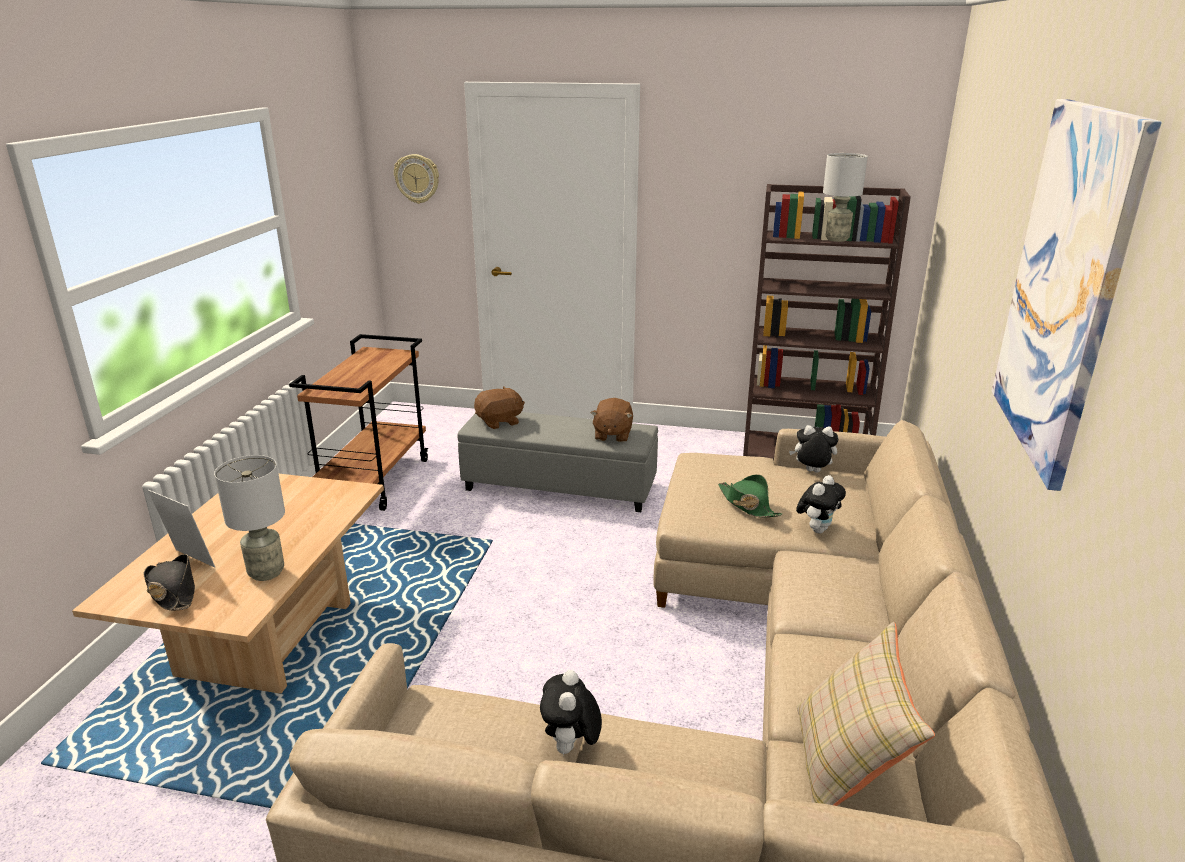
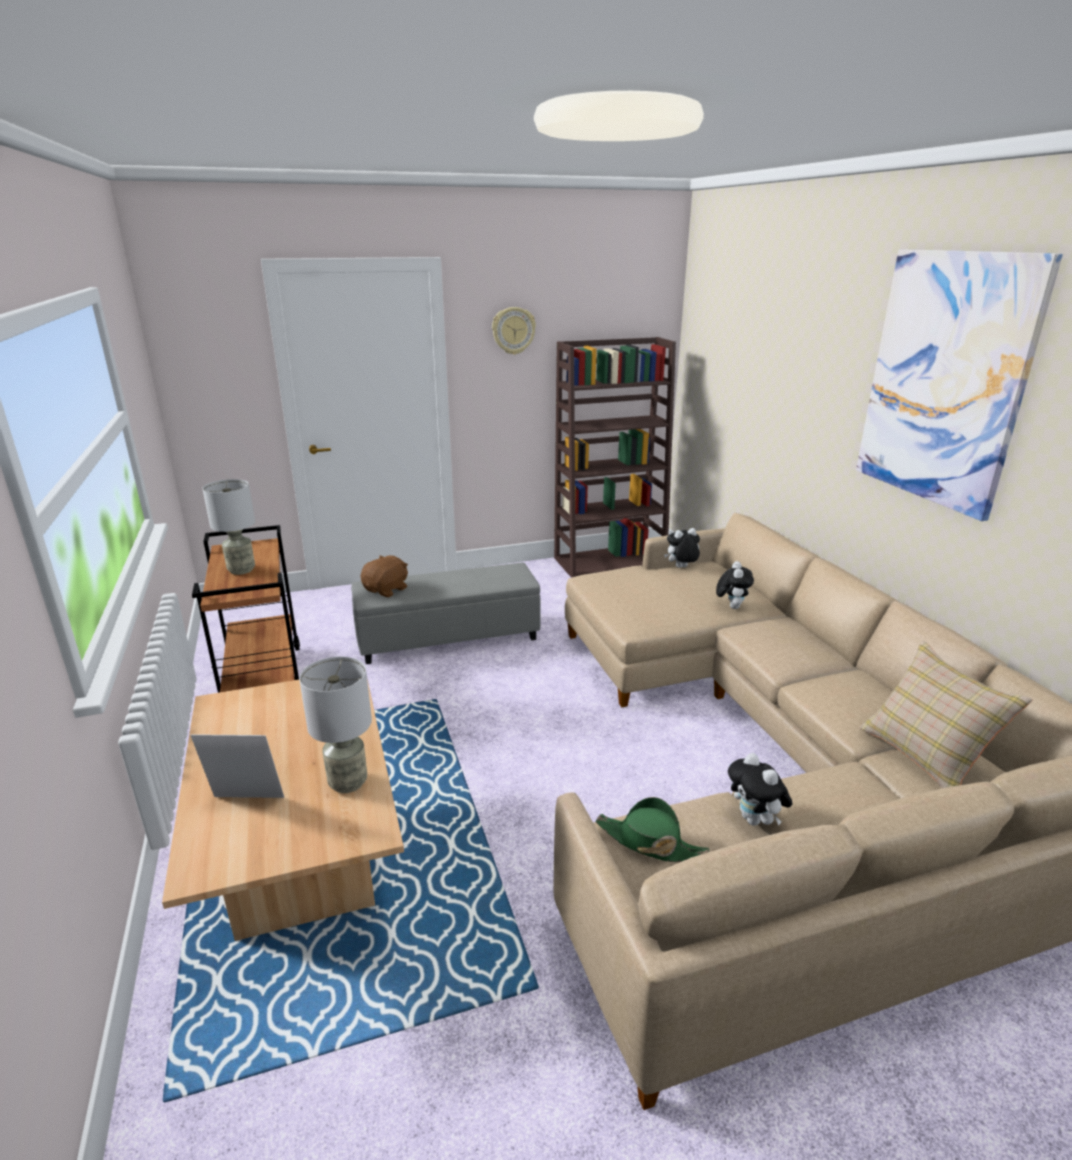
camera: 30 degrees left, 0 degrees up
black hat [143,554,195,611] -> none
wall clock [394,154,439,204] -> wall clock moved to [492,307,536,355]
brown plush toy [591,398,633,442] -> none
green hat [718,475,782,517] -> green hat moved to [596,797,709,862]
grey table lamp [823,153,868,242] -> grey table lamp moved to [202,479,255,575]

